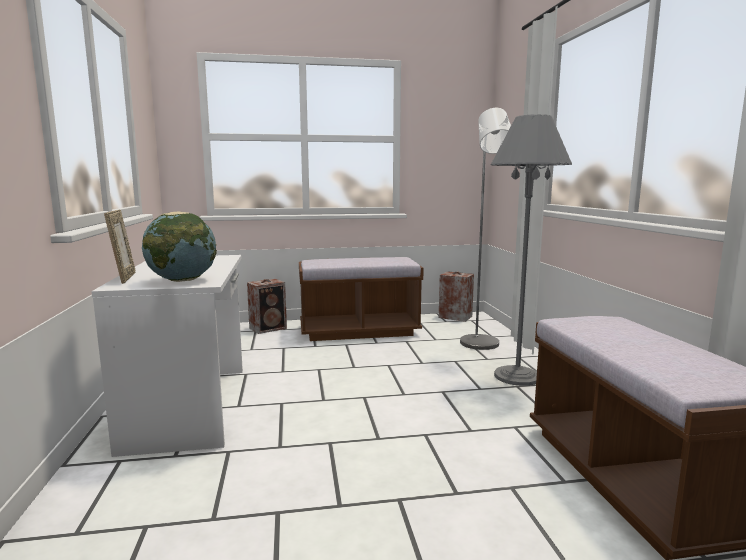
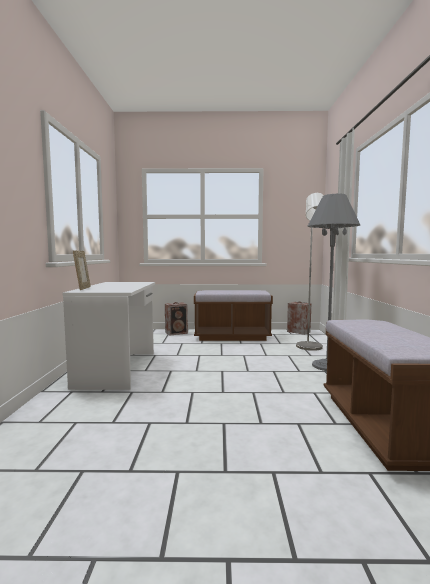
camera: 10 degrees right, 5 degrees down
globe [142,212,217,282] -> none

